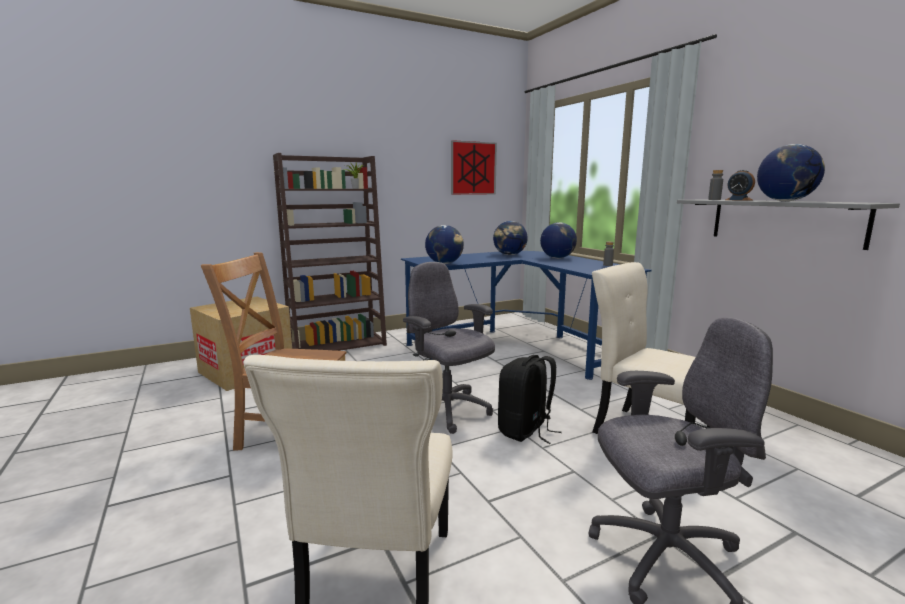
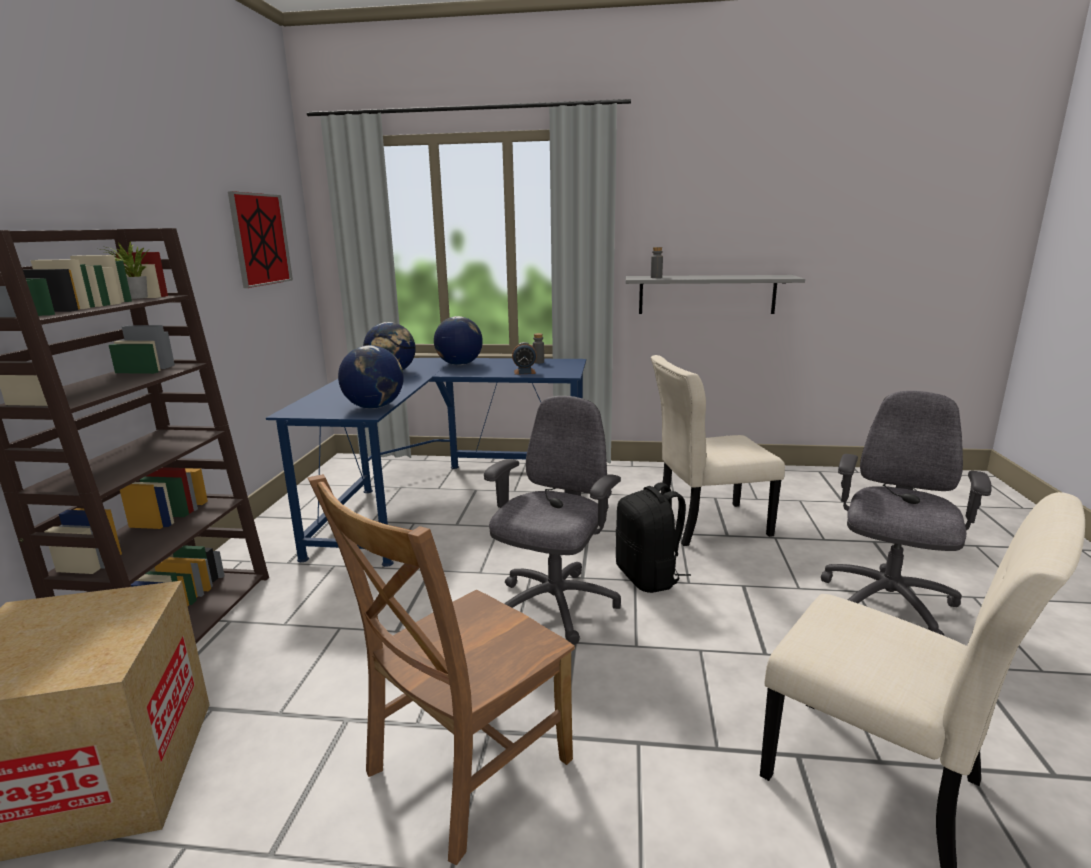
camera: 55 degrees left, 5 degrees up
grey office chair [403,262,495,434] -> grey office chair turned 120 degrees clockwise [484,396,621,645]
alarm clock [725,170,755,201] -> alarm clock moved to [512,342,537,375]
globe [757,144,825,201] -> none

